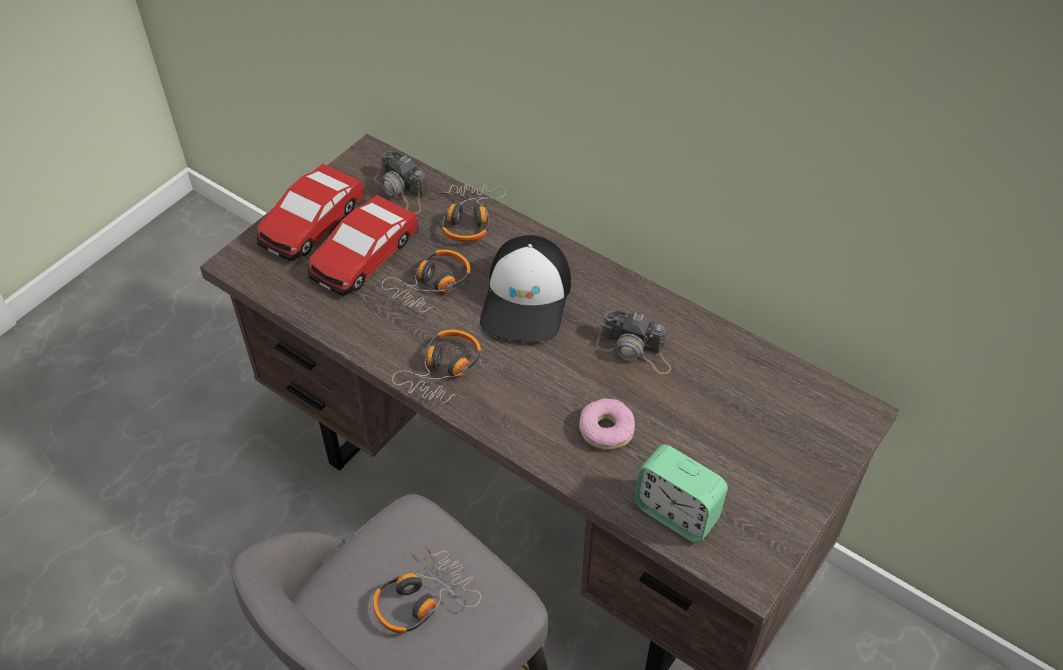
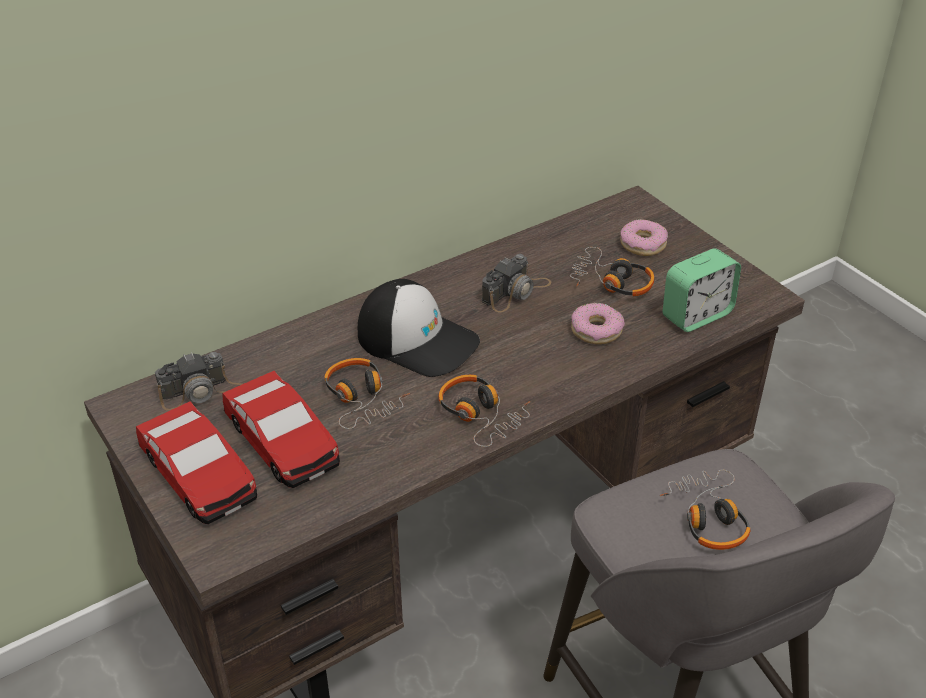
camera: 70 degrees left, 10 degrees down
headphones [438,184,506,242] -> headphones moved to [570,247,654,296]
none -> donut [620,219,668,256]

